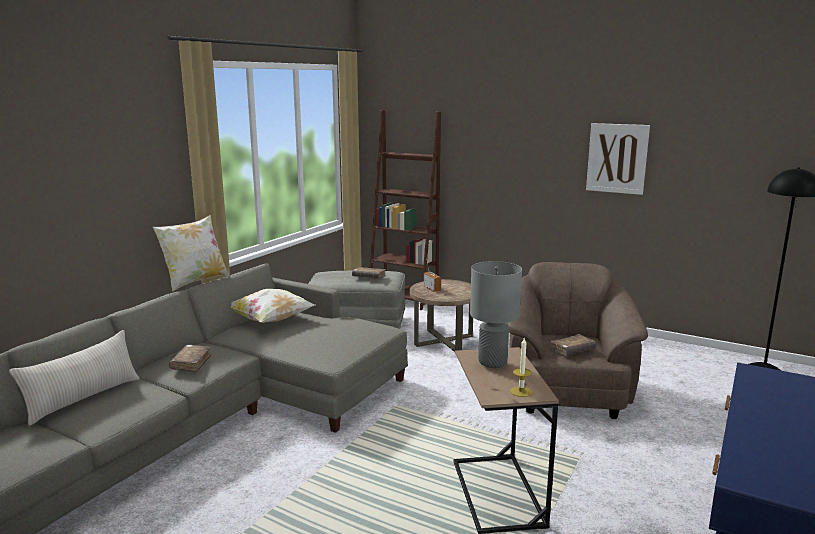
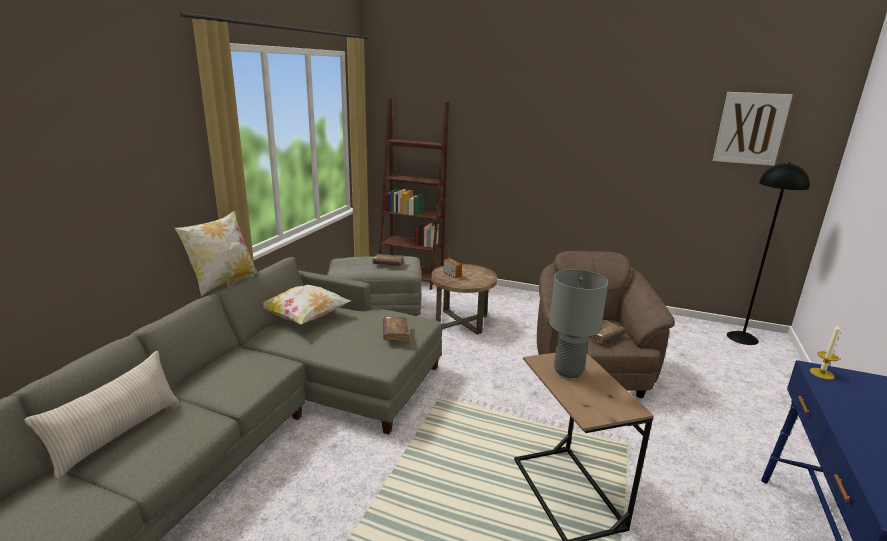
camera: 10 degrees left, 5 degrees up
brown book [169,345,211,373] -> brown book moved to [383,317,410,343]
candle [510,338,532,397] -> candle moved to [810,324,840,380]
picture [586,123,650,195] -> picture moved to [713,92,793,166]

